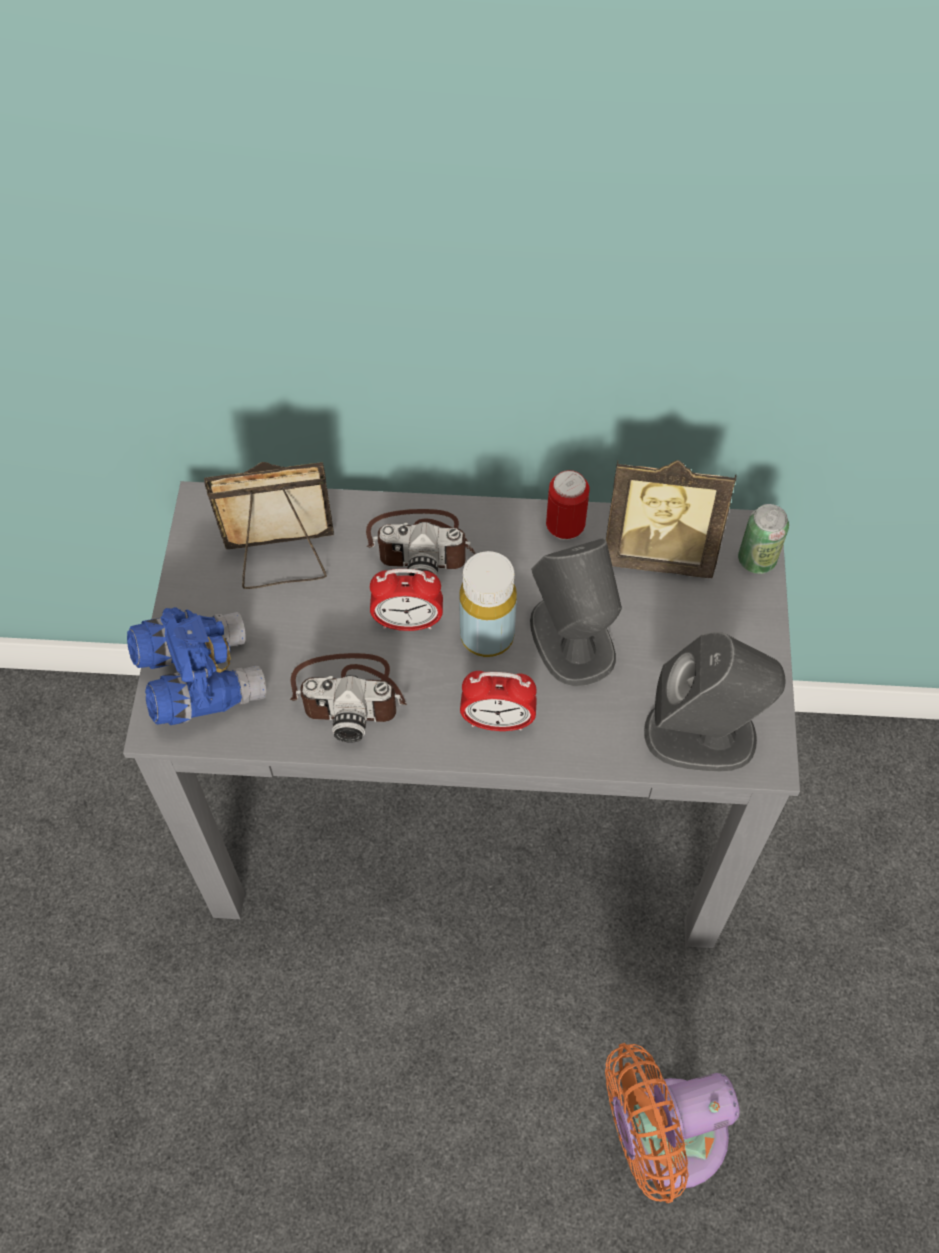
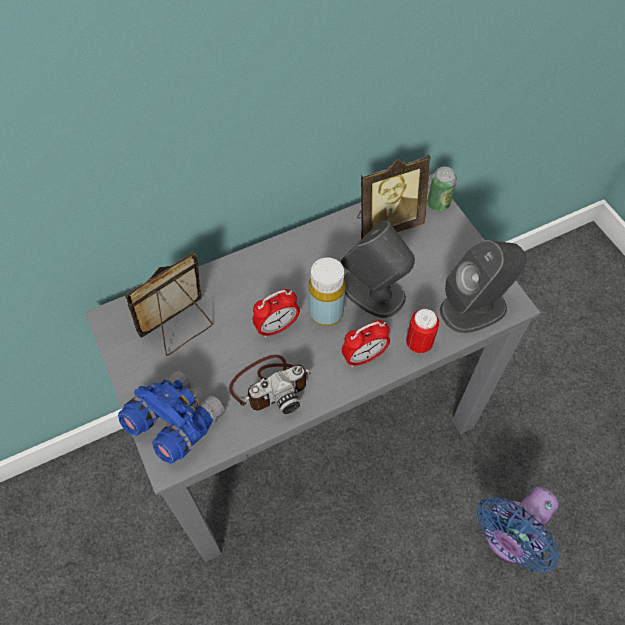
camera: 30 degrees left, 0 degrees up
camera [366,509,476,576] -> none
can [546,470,589,540] -> can moved to [406,309,439,353]
orange fan [605,1043,740,1203] -> blue fan [476,487,559,573]

